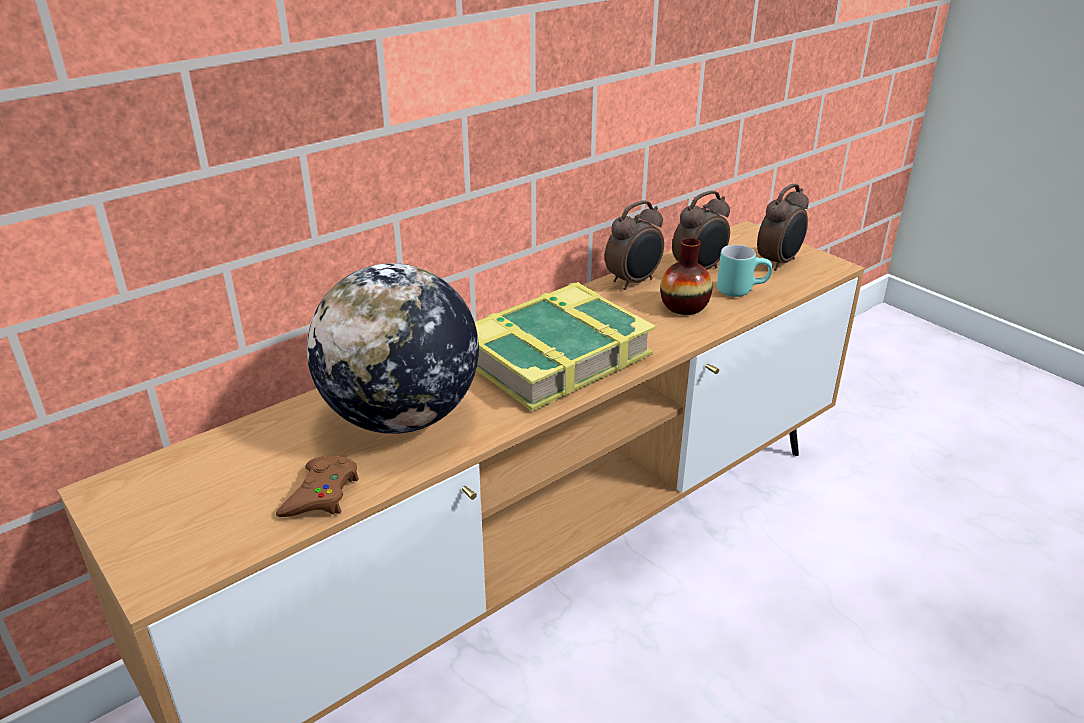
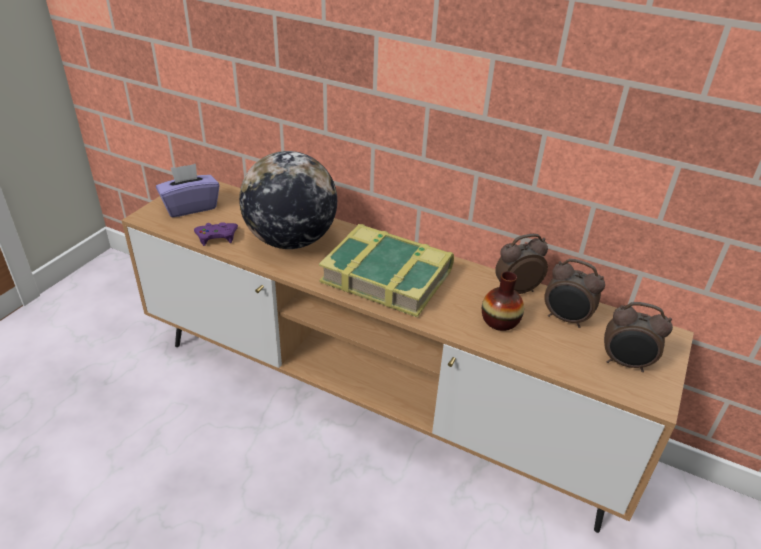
camera: 65 degrees right, 5 degrees up
brown game controller [276,456,359,517] -> purple game controller [194,222,238,246]
alarm clock [605,201,664,290] -> alarm clock turned 135 degrees clockwise [495,234,548,294]
turquoise mug [717,245,773,297] -> none
none -> purple tissue box [156,164,220,217]

